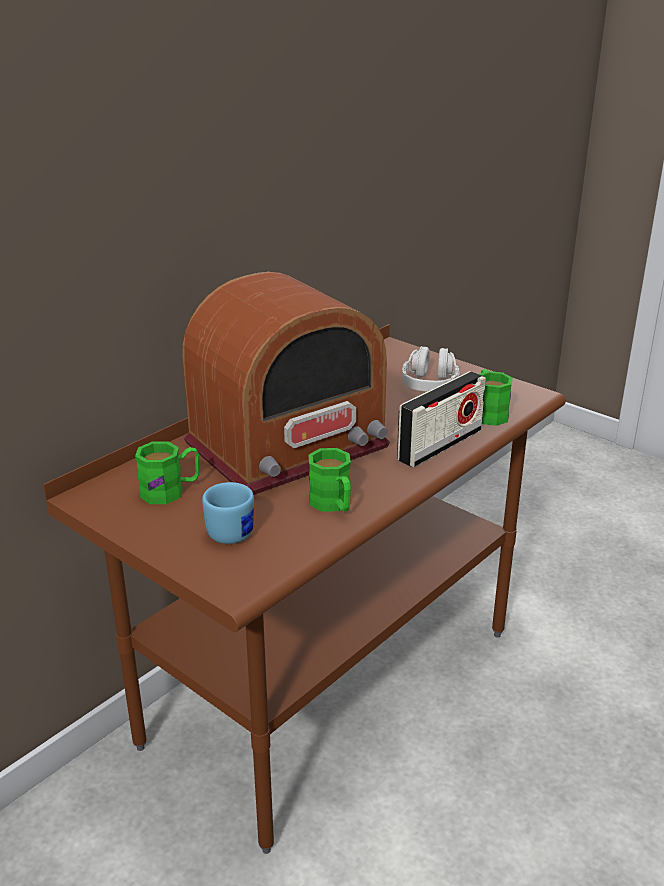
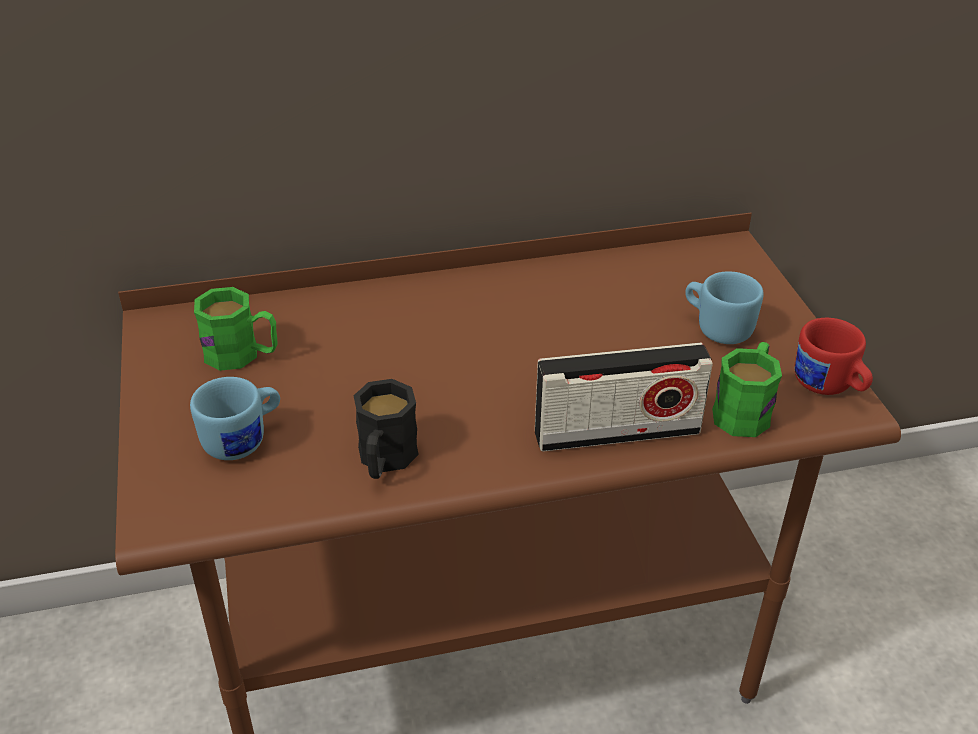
camera: 35 degrees right, 10 degrees up
radio [183,272,390,495] -> none
green mug [308,448,351,512] -> black mug [353,379,419,479]
grey headphones [402,346,460,392] -> blue mug [685,271,764,344]
none -> red mug [794,318,873,395]

